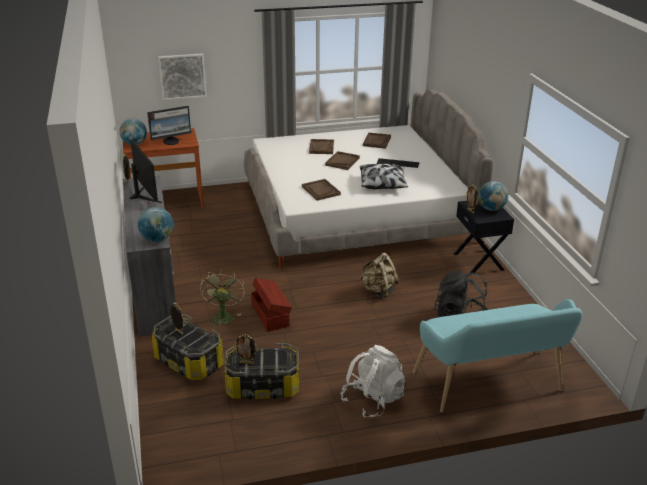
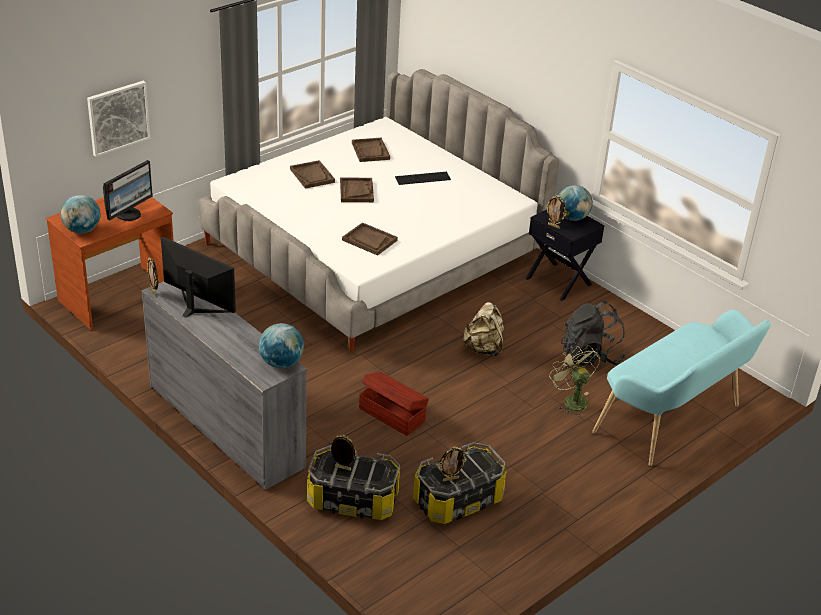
camera: 30 degrees left, 5 degrees up
green fan [200,269,245,328] -> green fan moved to [549,345,600,417]
white backpack [340,345,406,417] -> none
pillow [360,164,408,189] -> none

